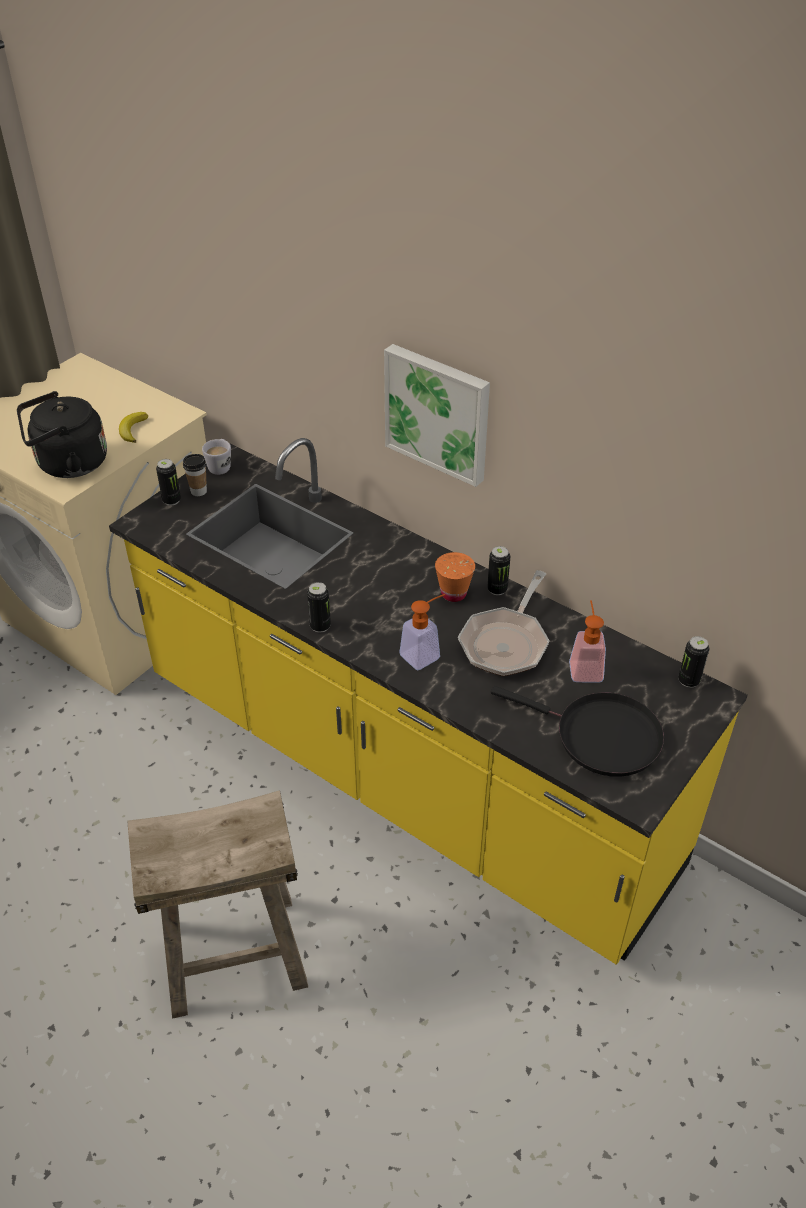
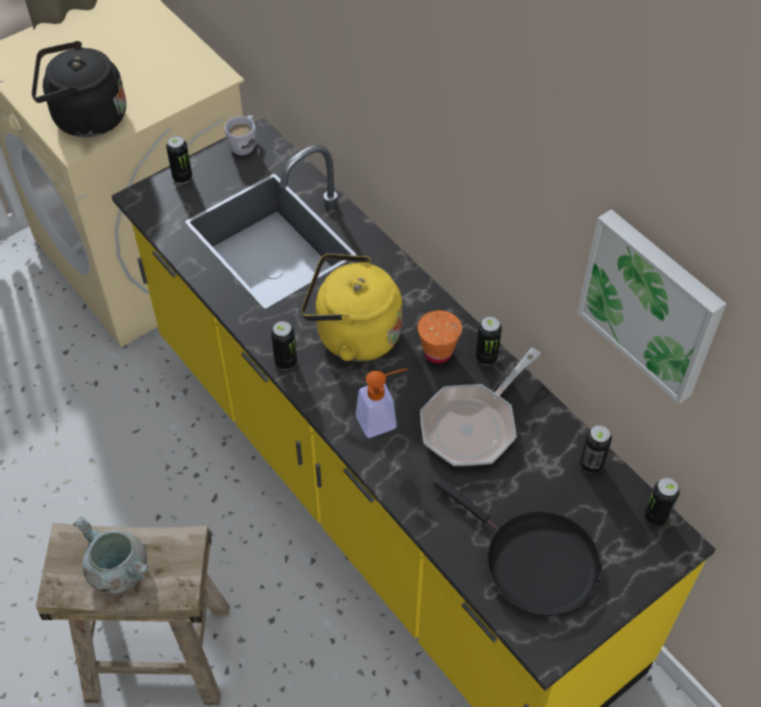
camera: 15 degrees right, 10 degrees up
banana [119,412,148,443] -> none
cup [183,454,207,496] -> none
picture [384,344,490,487] -> picture moved to [577,209,726,404]
soap dispenser [569,600,606,683] -> none
none -> grey cooking pot [73,517,149,594]
none -> yellow kettle [301,253,403,362]
none -> can [580,425,612,473]

